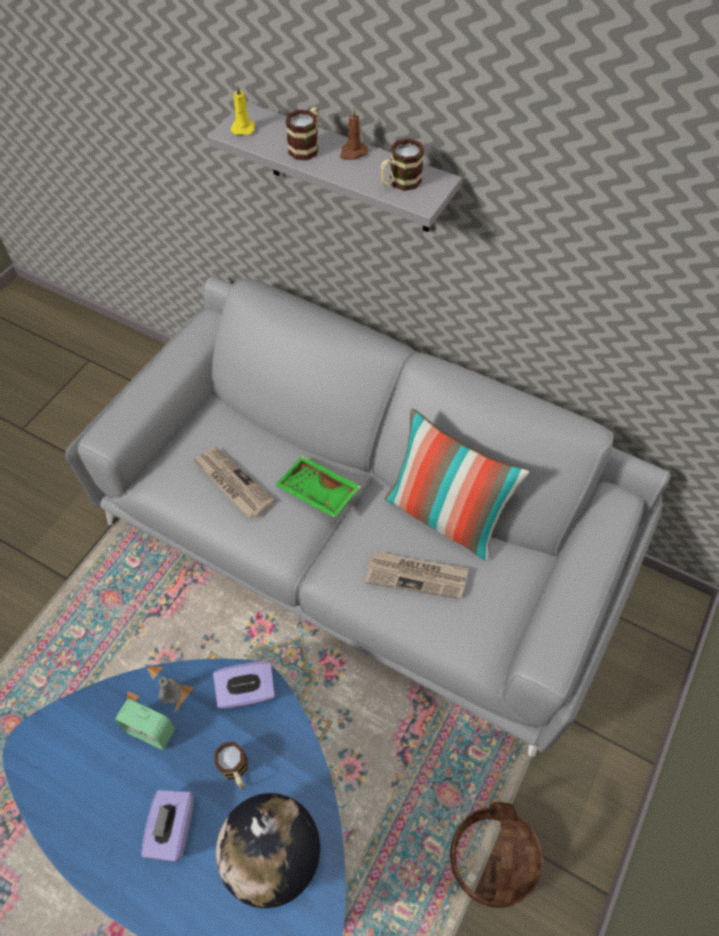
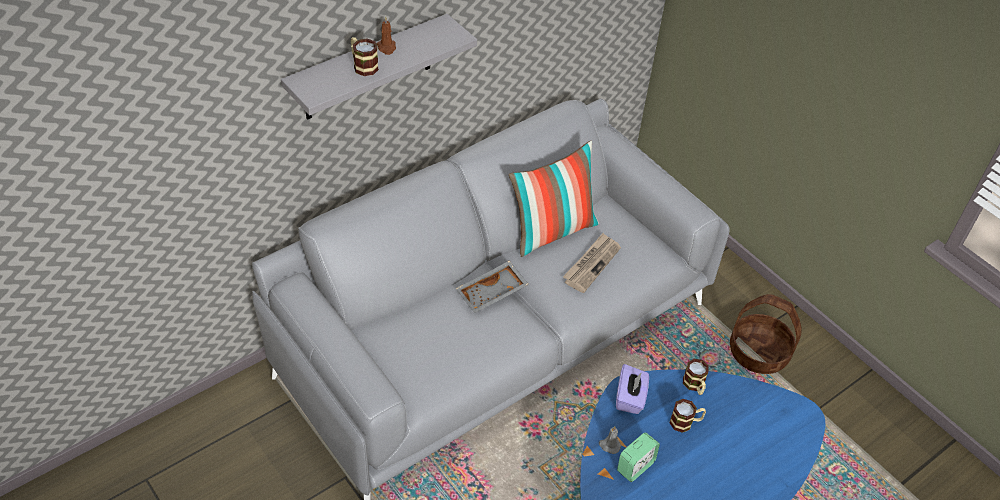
camera: 70 degrees left, 10 degrees down
purple tissue box [141,790,194,862] -> none
newspaper [193,448,275,518] -> none
globe [216,793,320,908] -> none
yellow candle [230,83,255,136] -> none
green tray [275,456,361,518] -> grey tray [456,261,529,313]
mug [381,138,424,191] -> mug moved to [683,359,709,395]

